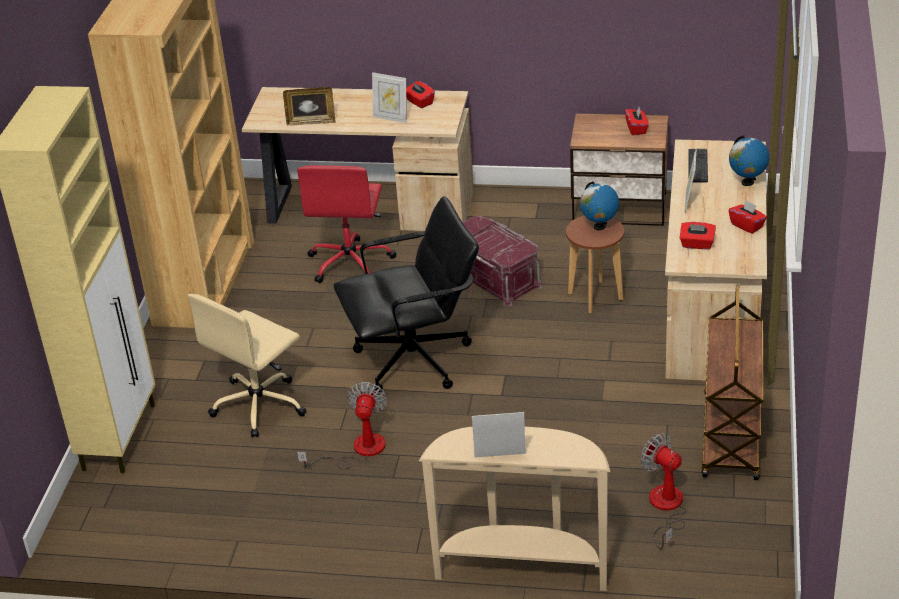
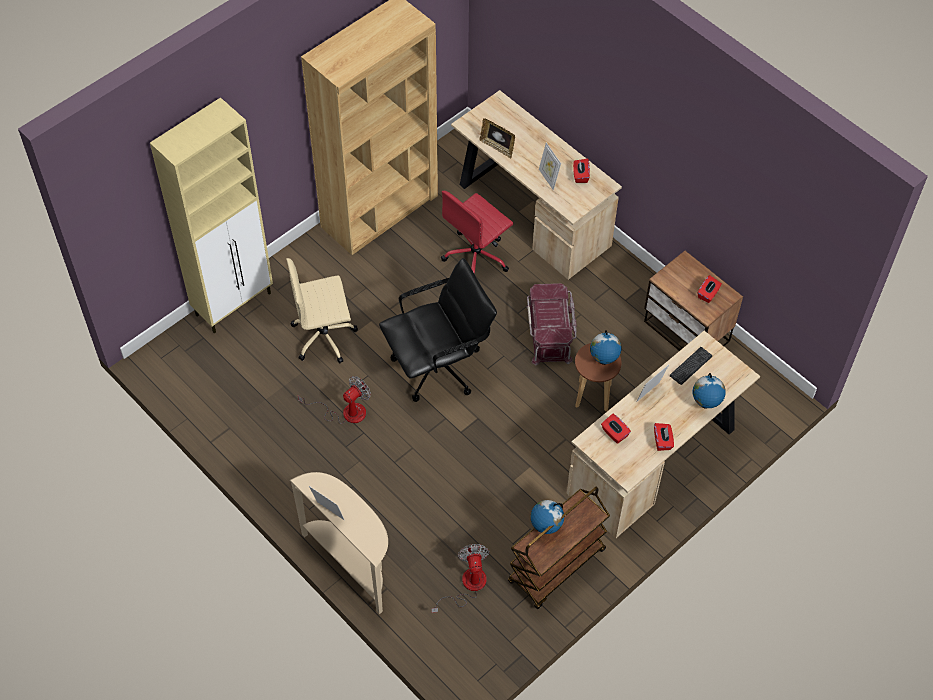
camera: 35 degrees right, 20 degrees up
black office chair [333,196,479,393] -> black office chair turned 45 degrees counterclockwise [379,258,497,402]
none -> globe [530,500,564,534]

